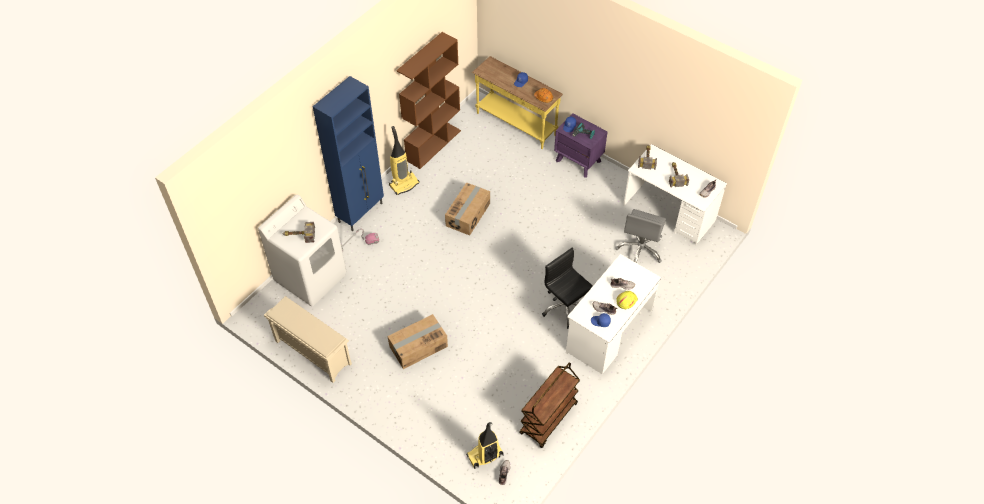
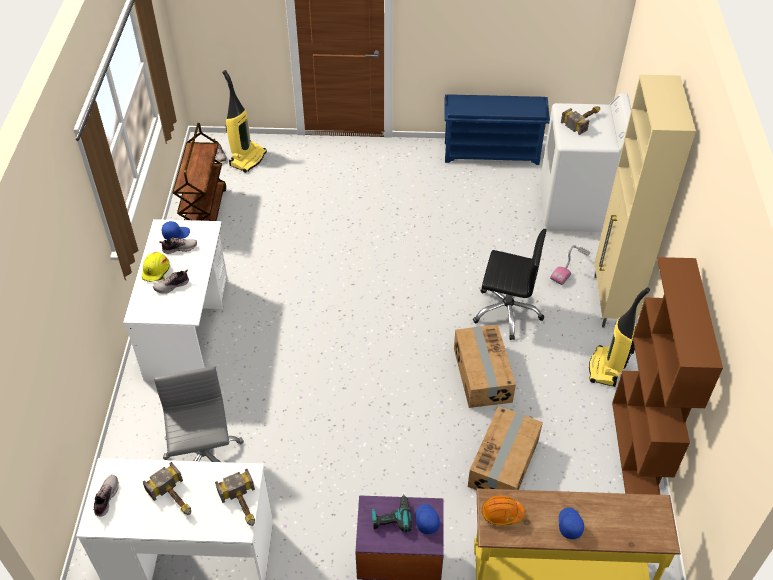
camera: 145 degrees right, 5 degrees down
beige shoe rack [264,296,352,383] -> blue shoe rack [445,94,550,165]
blue cabinet [313,76,384,231] -> beige cabinet [594,75,696,328]
cardboard box [388,314,448,369] -> cardboard box moved to [468,406,543,490]
black office chair [542,248,593,329] -> black office chair moved to [473,229,547,340]

